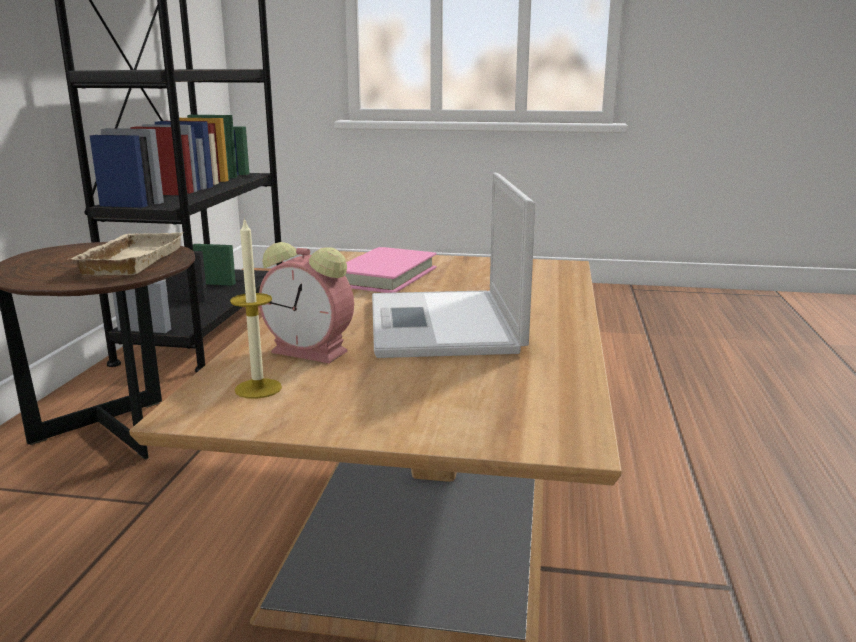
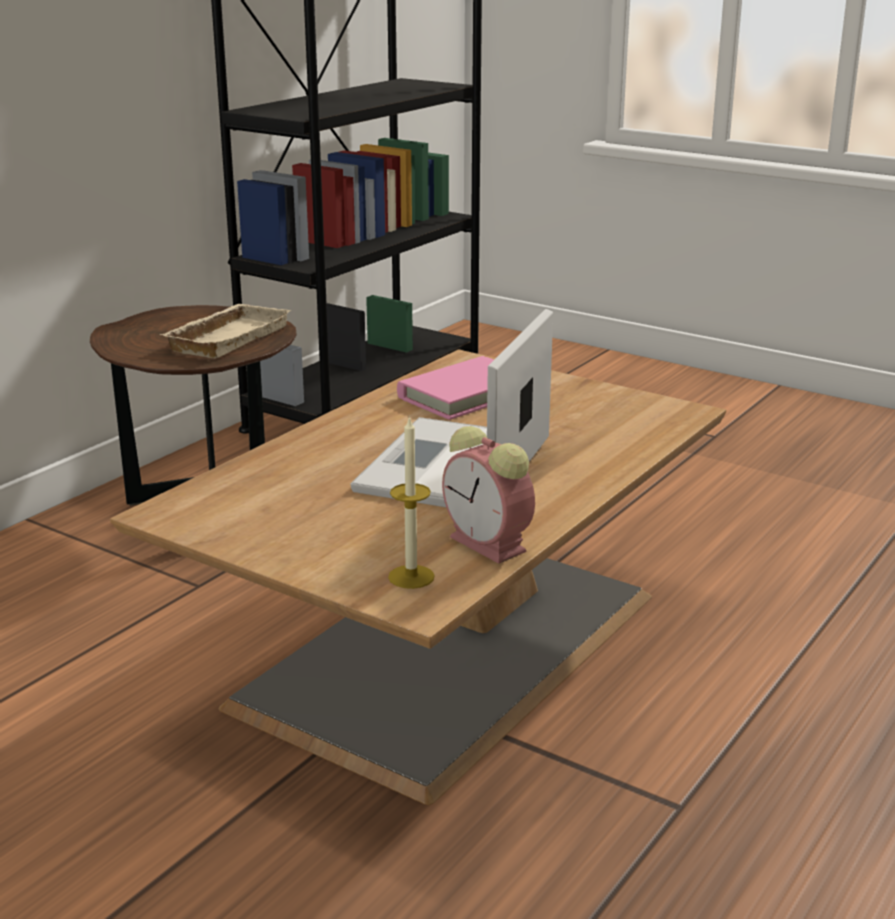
camera: 25 degrees right, 5 degrees up
candle [230,217,282,399] -> candle moved to [388,416,435,589]
alarm clock [259,242,354,363] -> alarm clock moved to [442,426,535,564]

